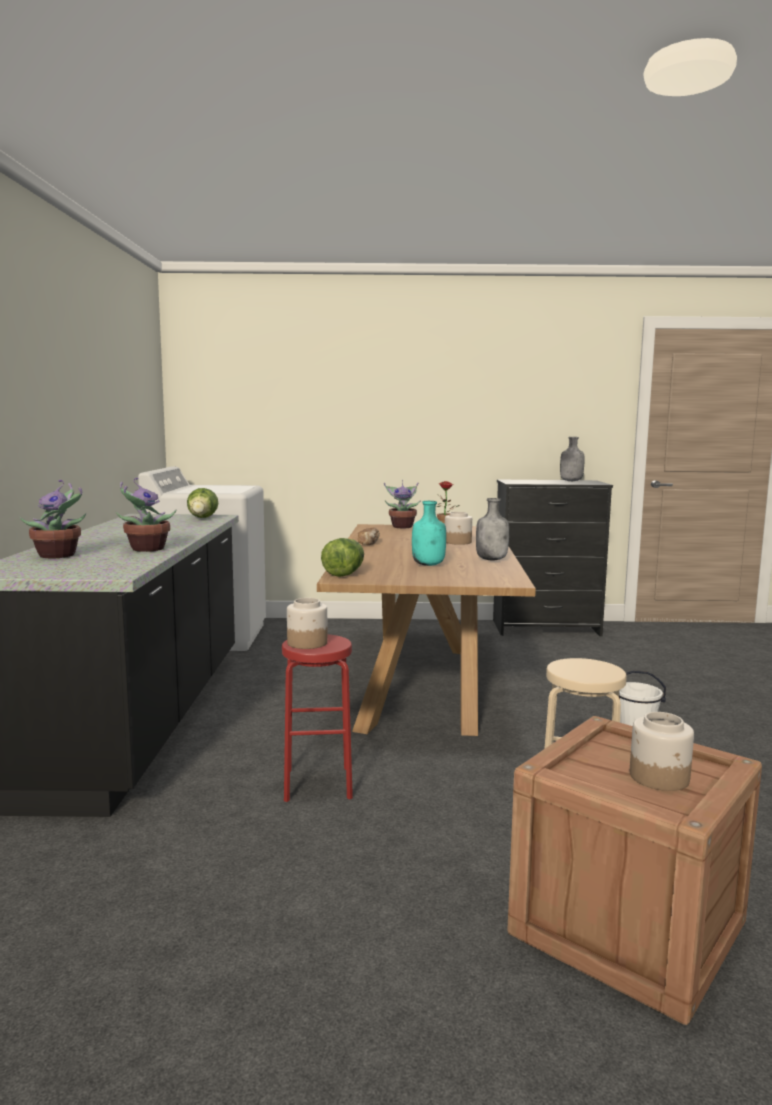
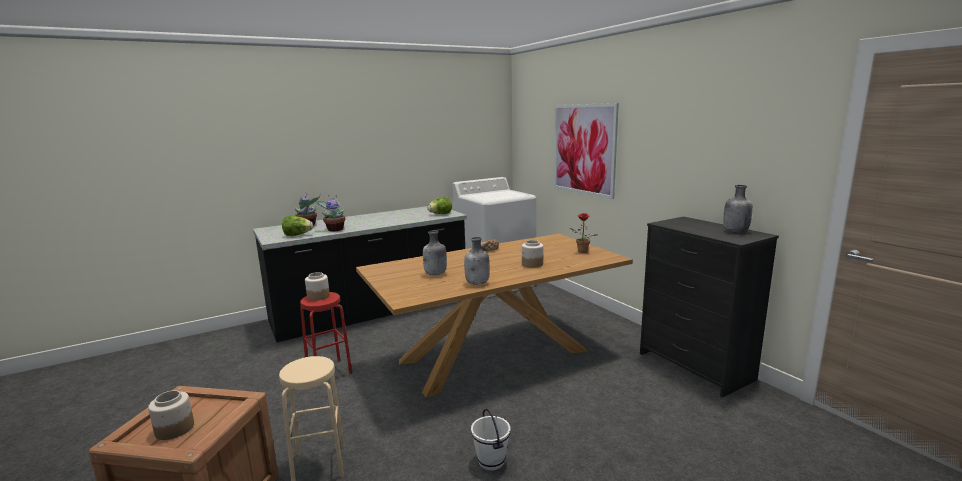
camera: 60 degrees right, 5 degrees up
lettuce [321,538,364,577] -> lettuce moved to [282,216,313,236]
potted plant [384,480,421,528] -> none
turquoise bottle [412,501,446,566] -> grey bottle [423,230,447,275]
none -> picture [554,103,619,199]

